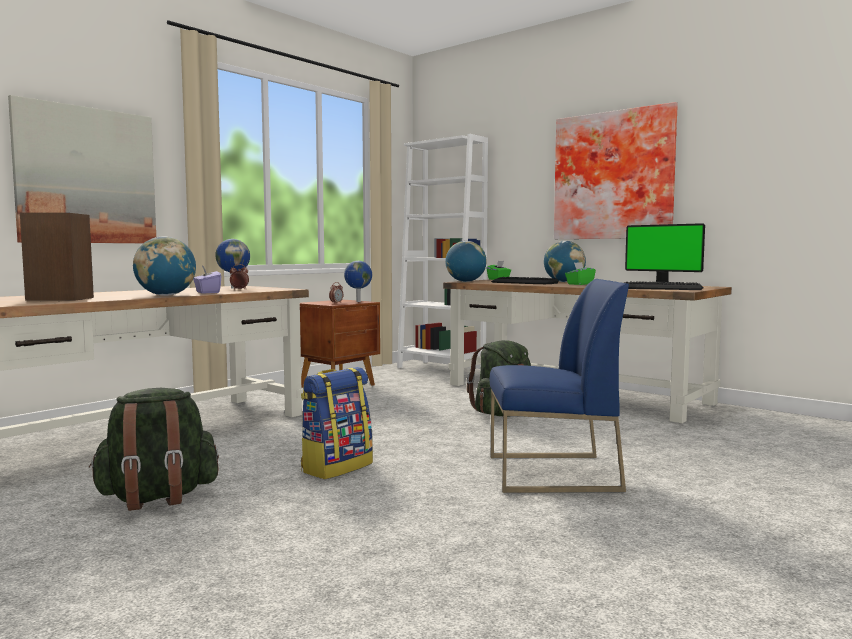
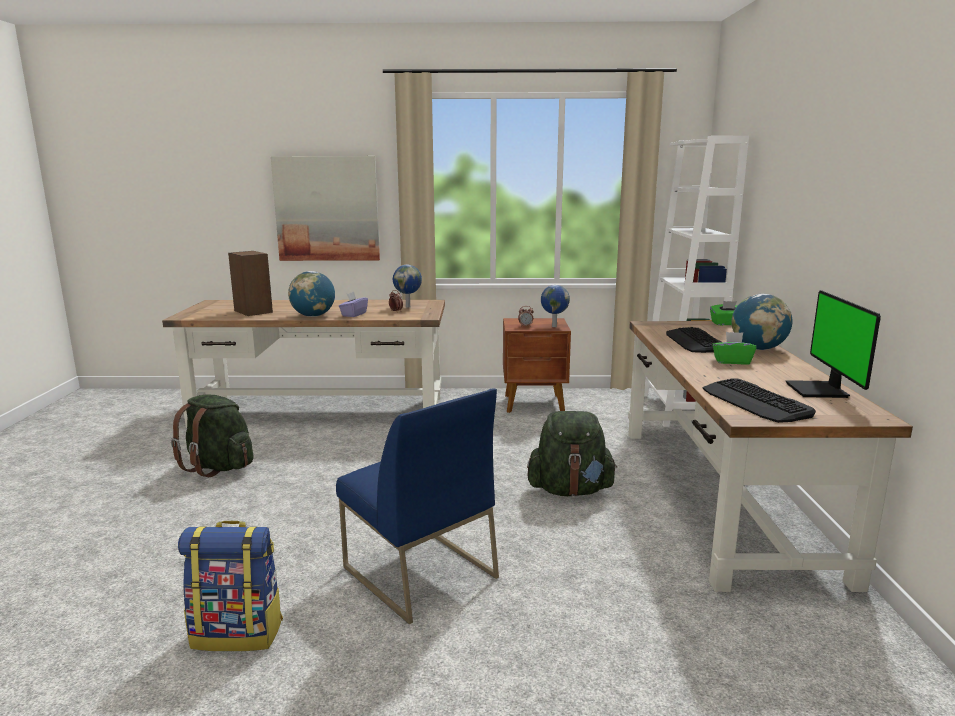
camera: 50 degrees right, 10 degrees up
backpack [301,367,373,479] -> backpack moved to [178,521,283,651]
globe [445,241,486,282] -> none
picture [554,102,678,239] -> none

